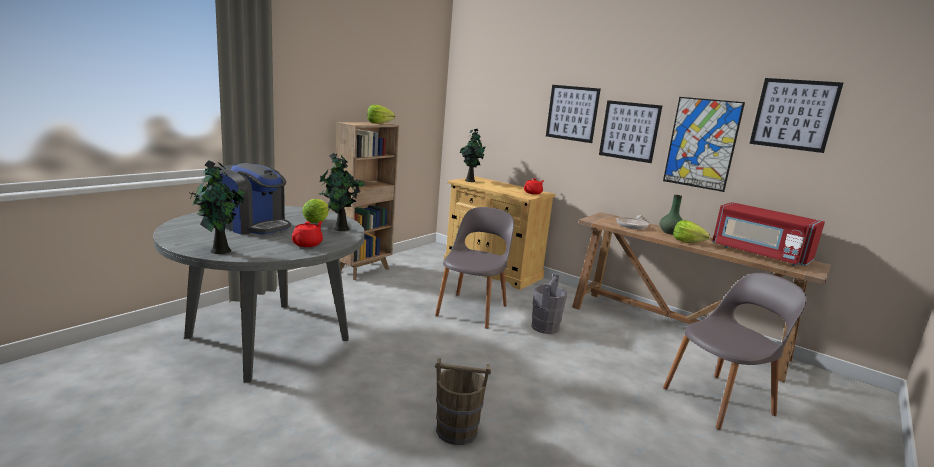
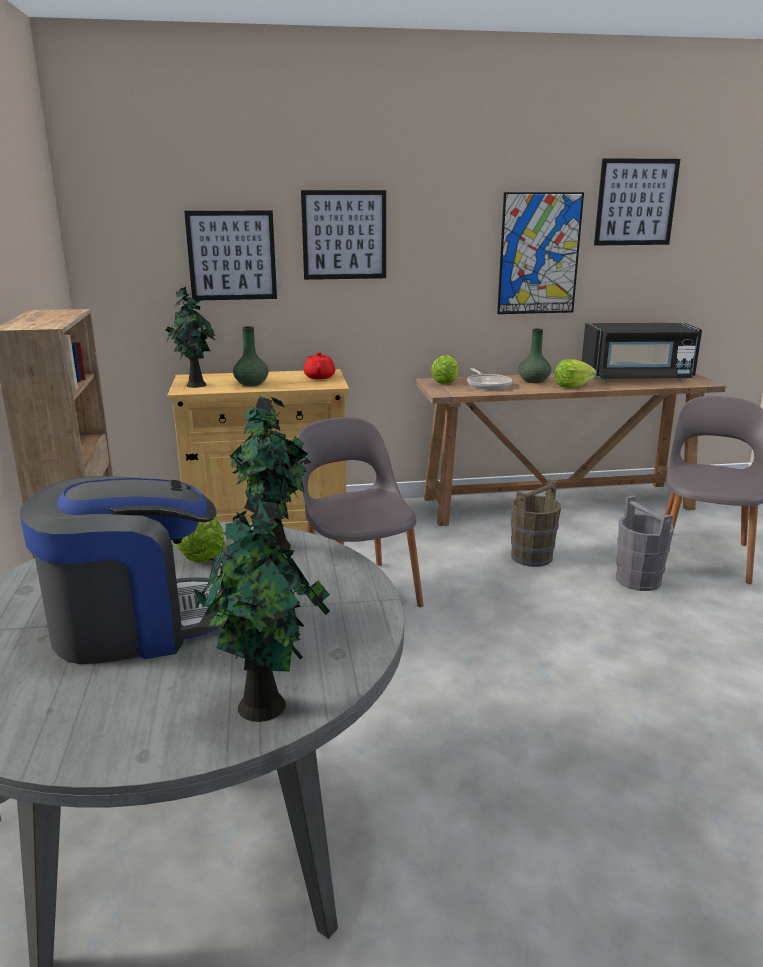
camera: 45 degrees left, 5 degrees up
red teapot [292,221,323,247] -> none
lettuce [367,105,395,124] -> lettuce moved to [431,355,458,384]
brown bucket [435,358,491,445] -> brown bucket moved to [511,479,561,567]
grey bucket [531,273,567,334] -> grey bucket moved to [616,496,674,591]
picture [599,100,662,163] -> picture moved to [184,210,277,300]
red microwave [712,202,825,266] -> black microwave [582,323,702,381]
none -> green vase [233,326,269,386]

